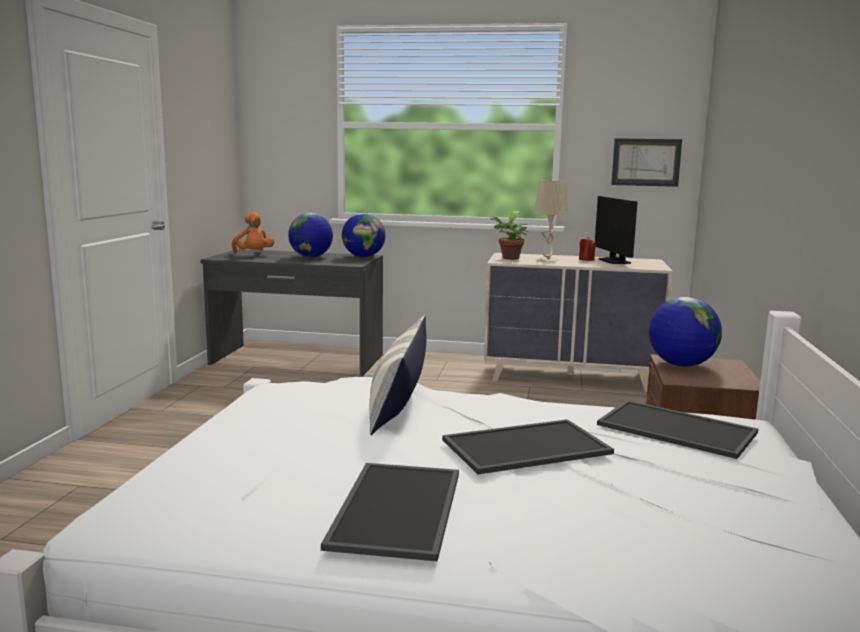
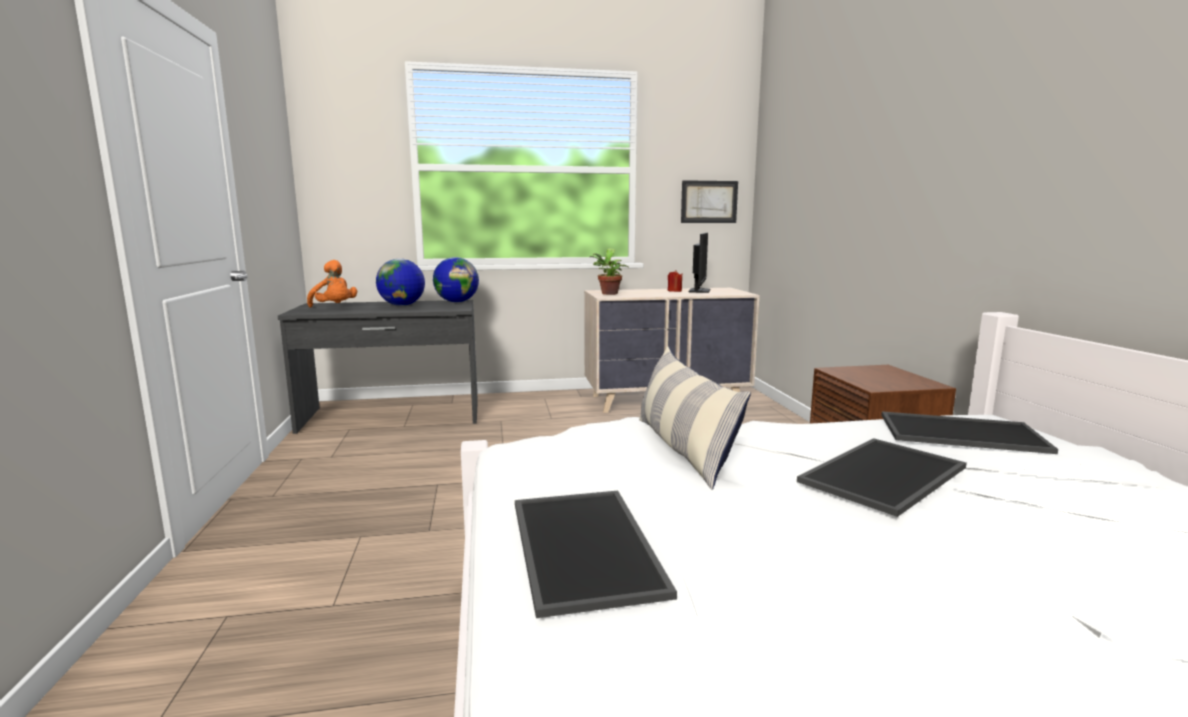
camera: 20 degrees left, 0 degrees up
tray [321,463,459,561] -> tray moved to [515,491,677,618]
beige table lamp [534,181,568,262] -> none
monitor [595,196,637,264] -> monitor turned 135 degrees counterclockwise [689,233,710,293]
globe [649,297,722,366] -> none

